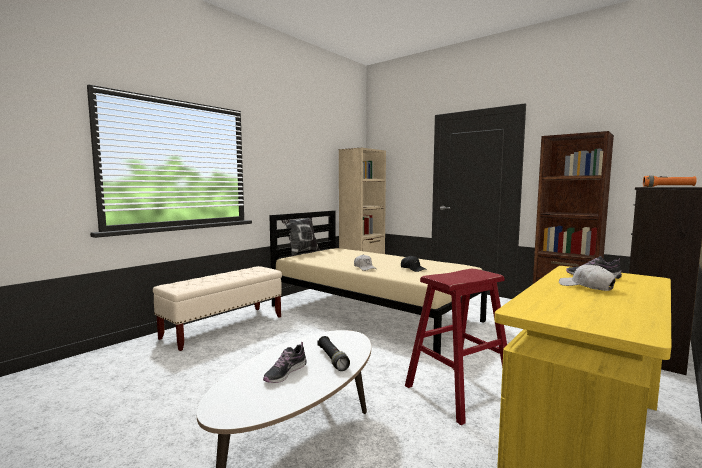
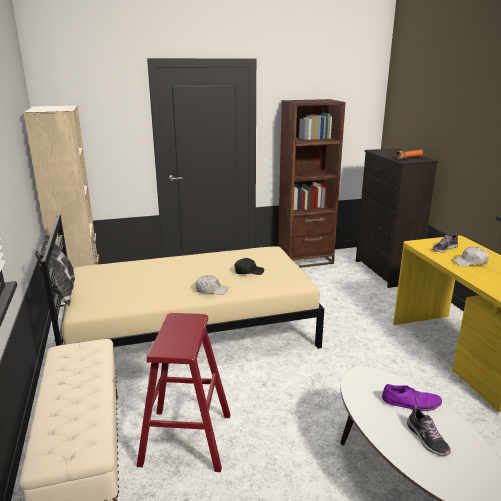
camera: 55 degrees left, 15 degrees up
black flashlight [318,336,350,371] -> purple shoe [382,384,442,411]
red stool [405,269,507,425] -> red stool moved to [137,313,231,472]

